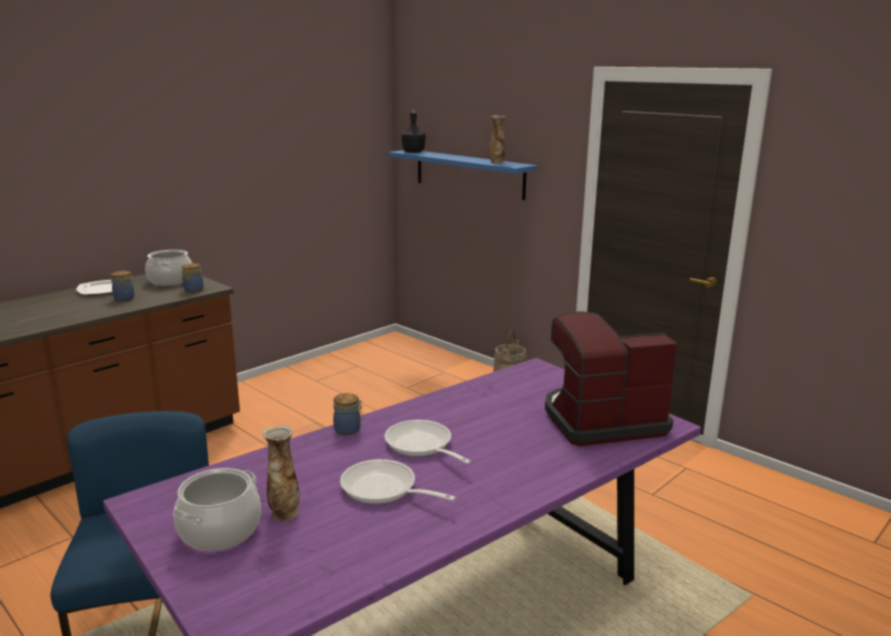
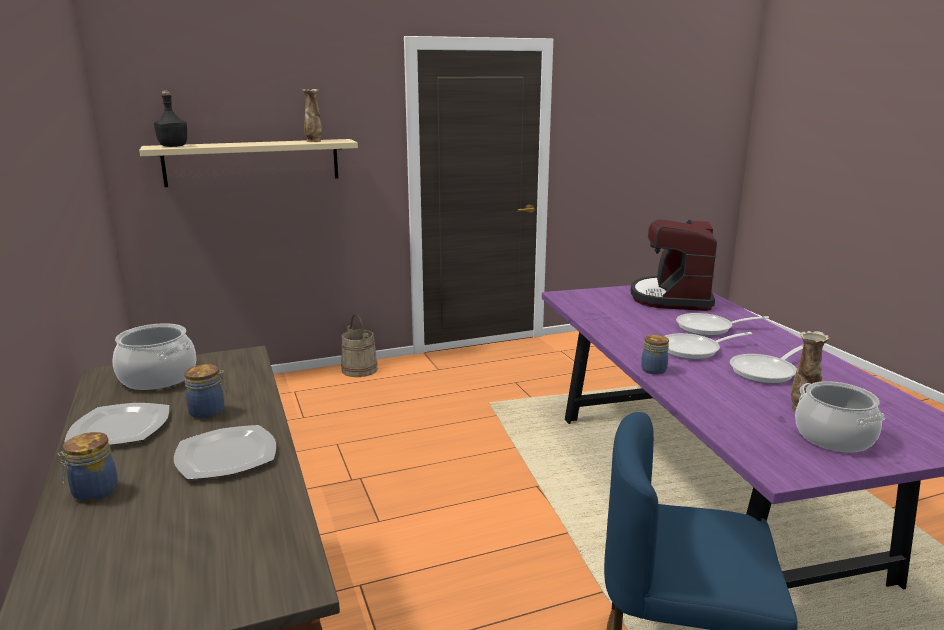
camera: 65 degrees left, 0 degrees up
jar [182,263,204,292] -> jar moved to [57,432,118,501]
blue shelf [389,150,538,200] -> beige shelf [139,139,358,187]
none -> plate [174,425,276,480]
none -> frying pan [676,313,769,336]

